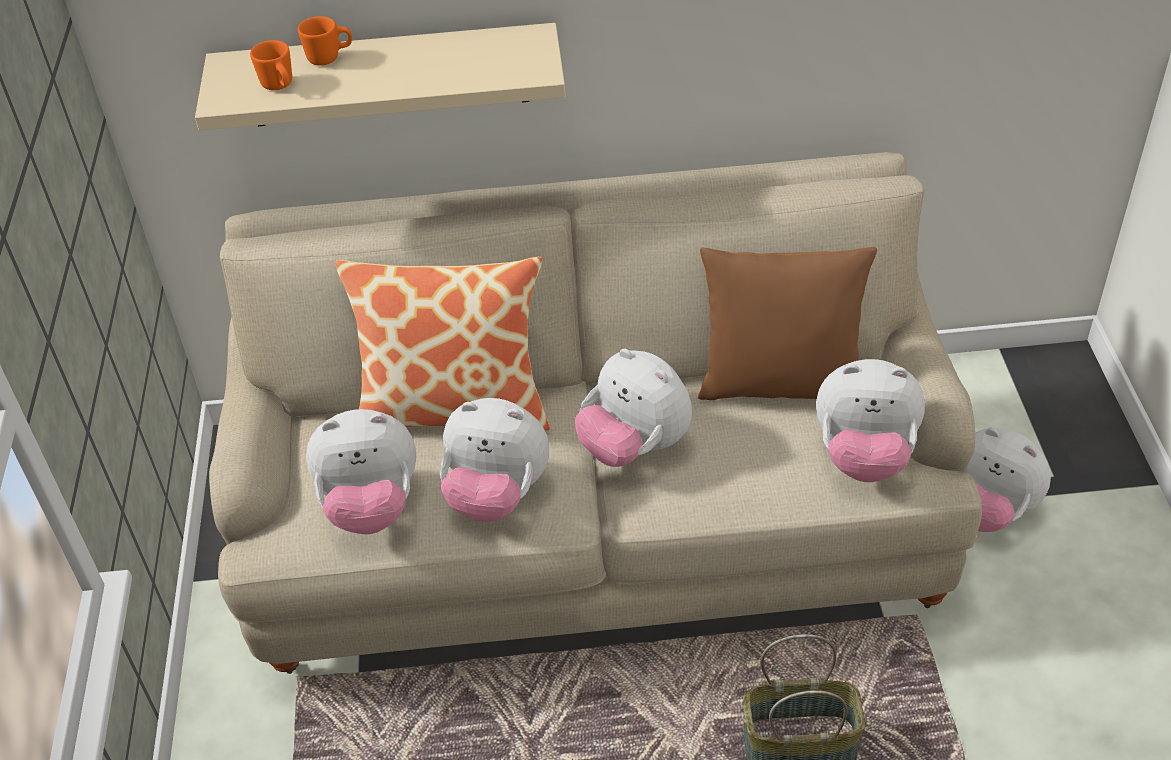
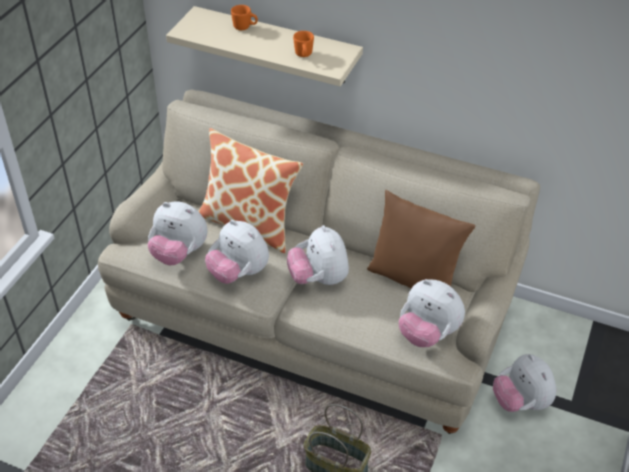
camera: 25 degrees right, 0 degrees up
orange mug [250,40,292,90] -> orange mug moved to [293,31,314,57]

